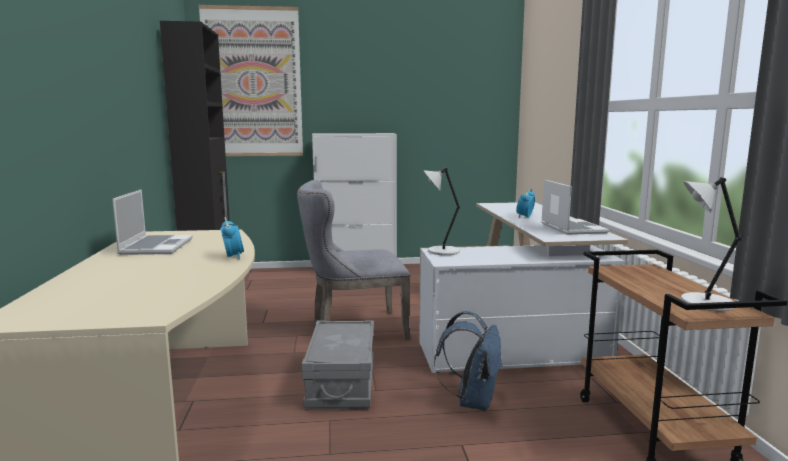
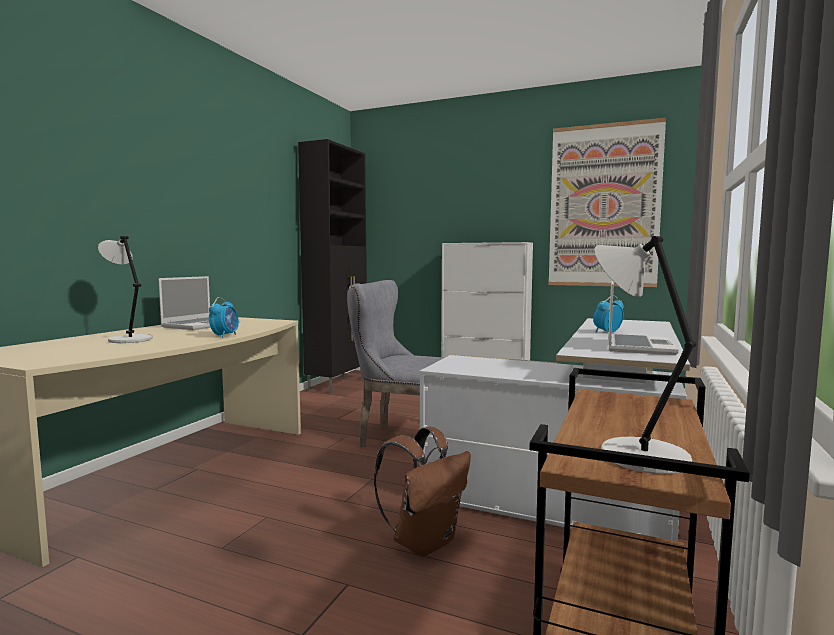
camera: 30 degrees right, 5 degrees down
picture [199,5,303,156] -> picture moved to [548,118,666,287]
grey storage box [302,320,374,409] -> none
grey table lamp [423,167,460,255] -> grey table lamp moved to [98,236,153,343]
blue backpack [434,311,503,411] -> brown backpack [374,426,471,556]

